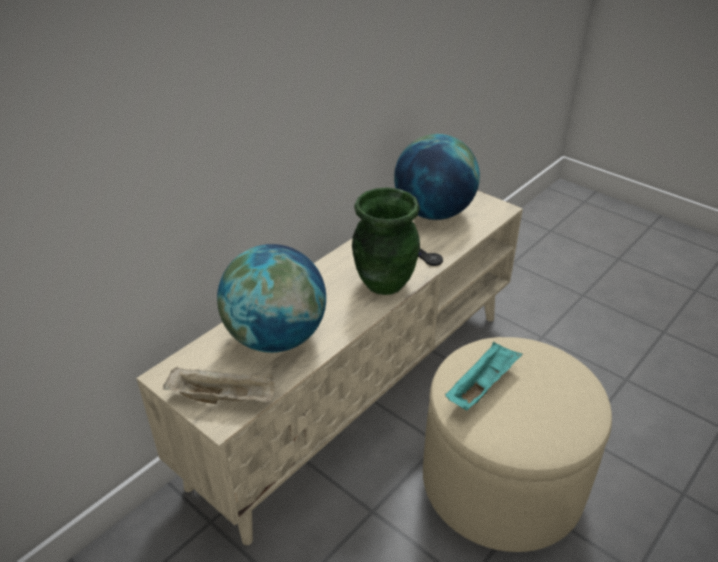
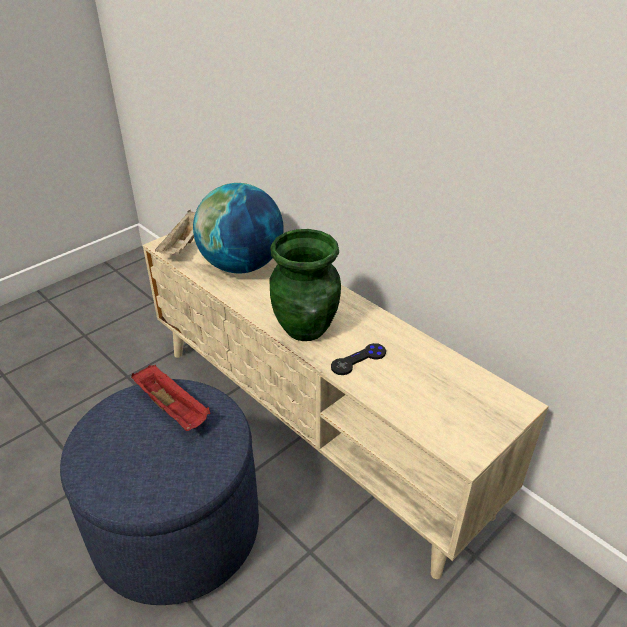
camera: 95 degrees right, 0 degrees up
globe [394,134,480,220] -> none
beige ottoman [423,337,612,552] -> blue ottoman [60,379,259,605]
turquoise tray [445,342,523,410] -> red tray [131,365,211,431]

